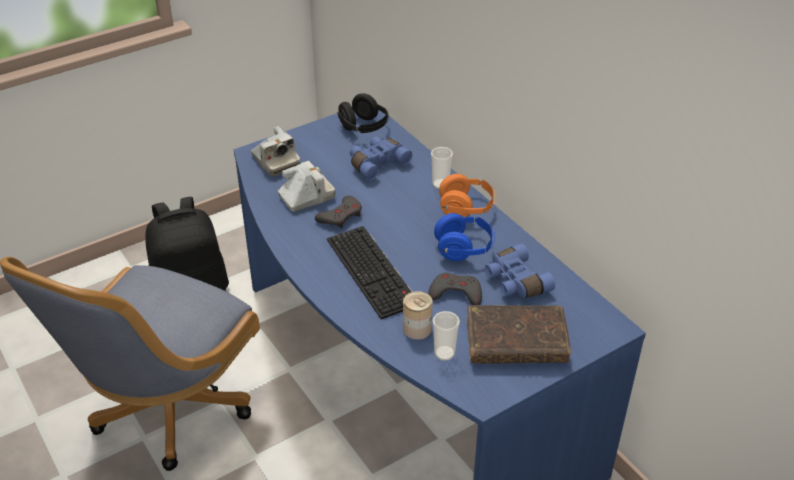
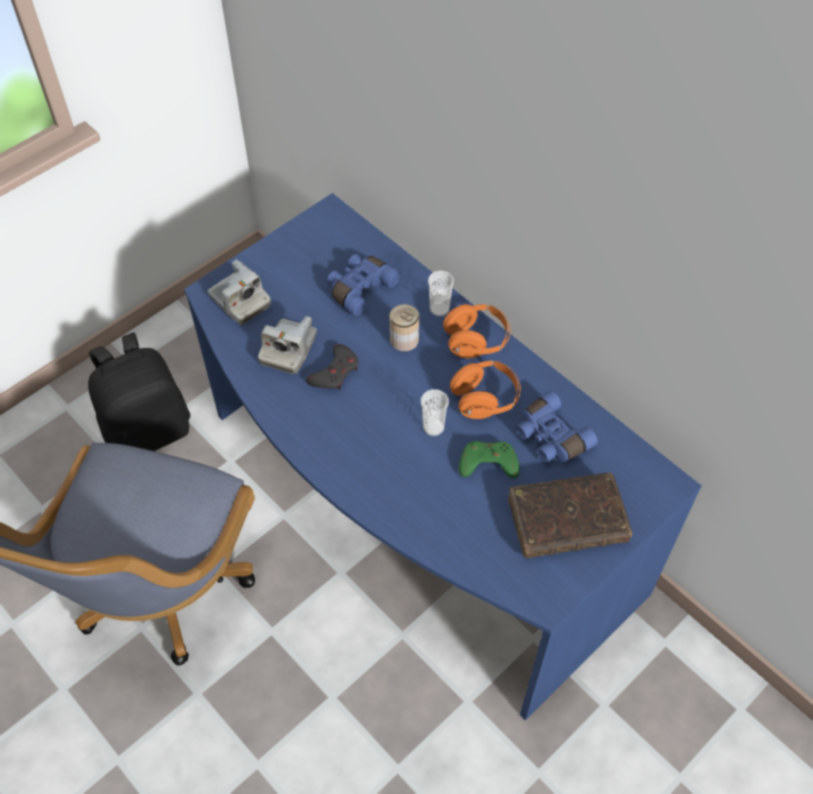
camera: 10 degrees left, 15 degrees up
camera [278,161,335,212] -> camera turned 150 degrees clockwise [258,316,317,374]
keyboard [327,226,413,319] -> none
black headphones [337,93,389,133] -> none
can [403,291,432,340] -> can moved to [390,304,419,352]
grey game controller [428,273,482,305] -> green game controller [459,441,520,478]
cup [433,311,460,361] -> cup moved to [421,389,449,436]
blue headphones [434,213,495,261] -> orange headphones [450,360,521,419]

